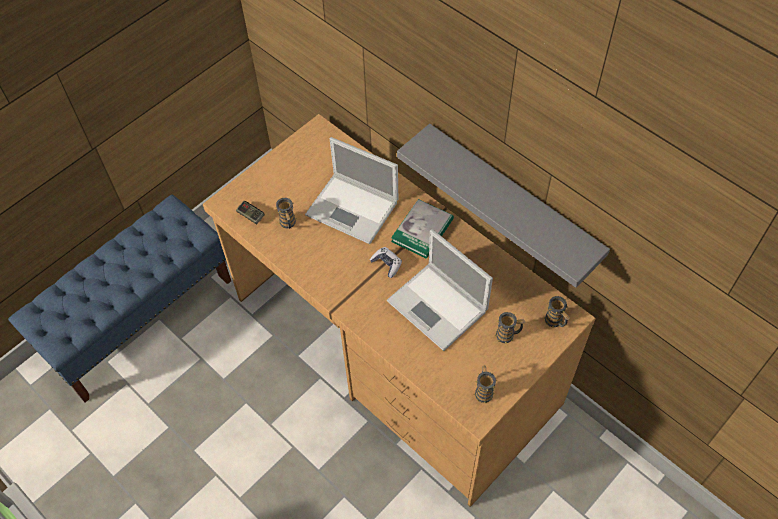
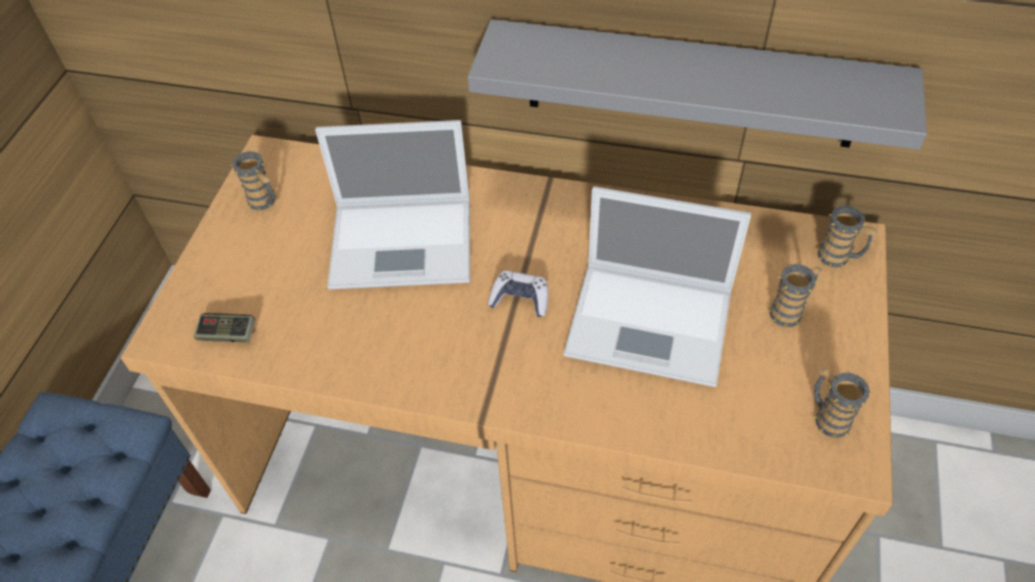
camera: 30 degrees left, 5 degrees down
mug [275,198,296,229] -> mug moved to [231,151,278,210]
book [391,199,454,259] -> none

